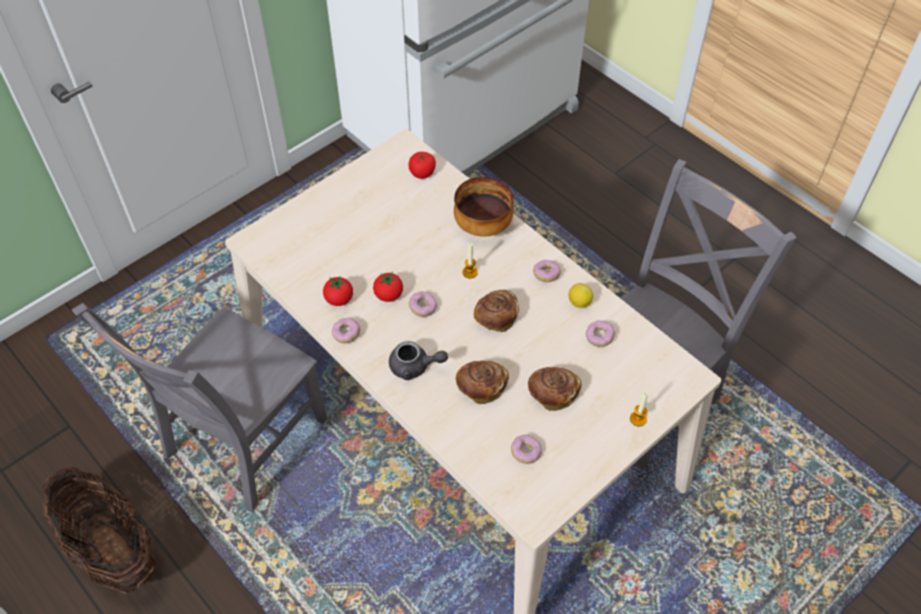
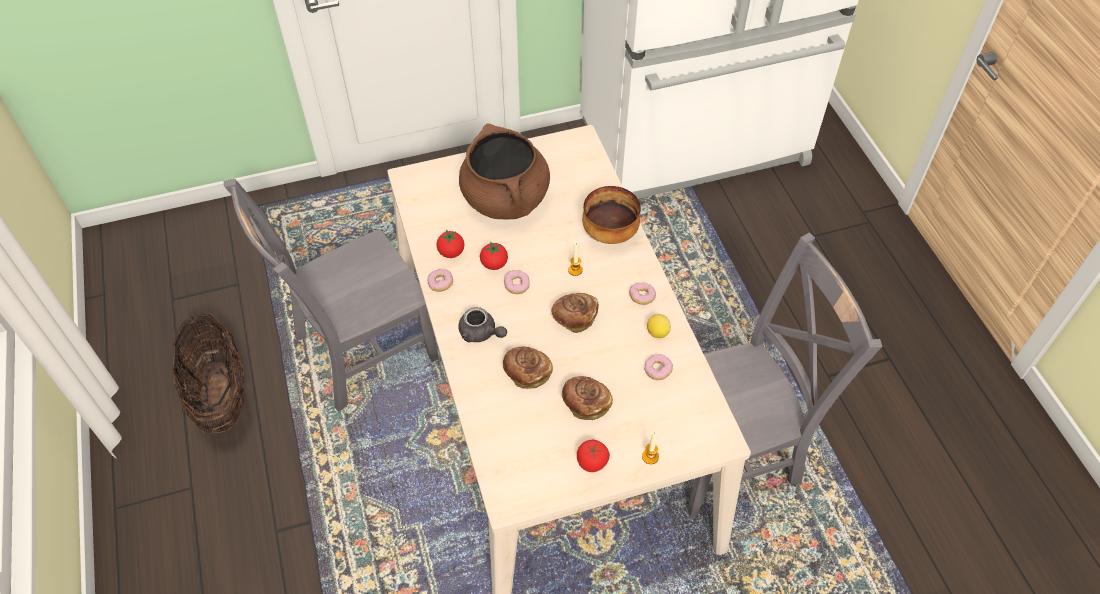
camera: 25 degrees right, 0 degrees up
tomato [408,152,436,179] -> tomato moved to [577,440,610,472]
donut [511,435,542,464] -> none
none -> brown cooking pot [459,124,550,220]

